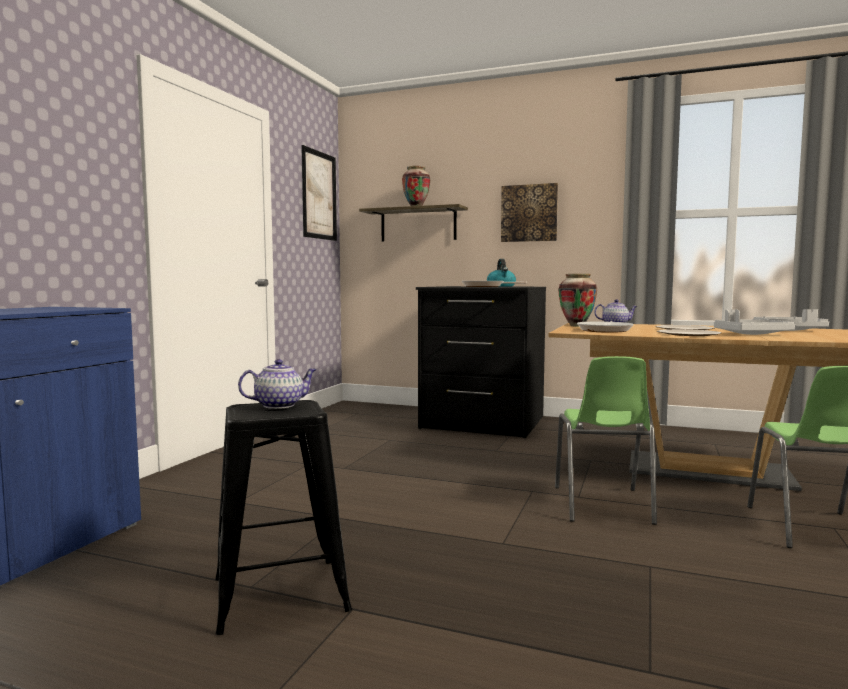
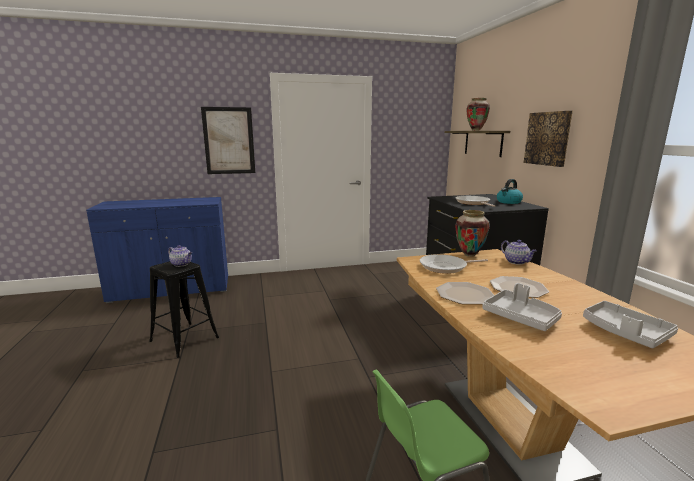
camera: 55 degrees right, 10 degrees up
picture [301,145,337,241] -> picture moved to [201,107,255,174]
green chair [555,356,657,525] -> none

